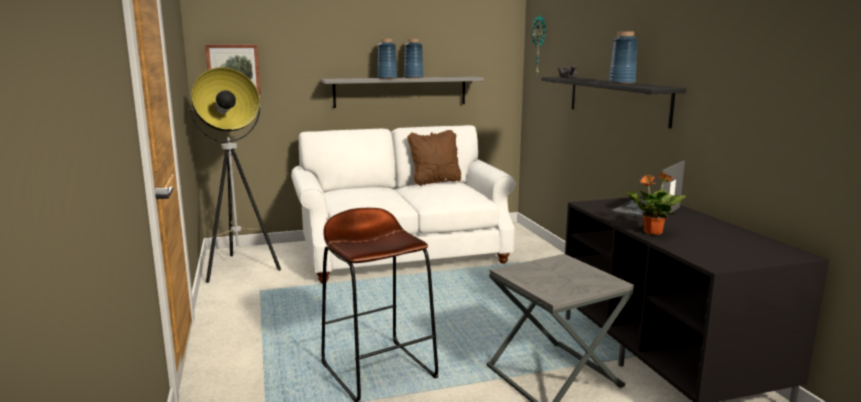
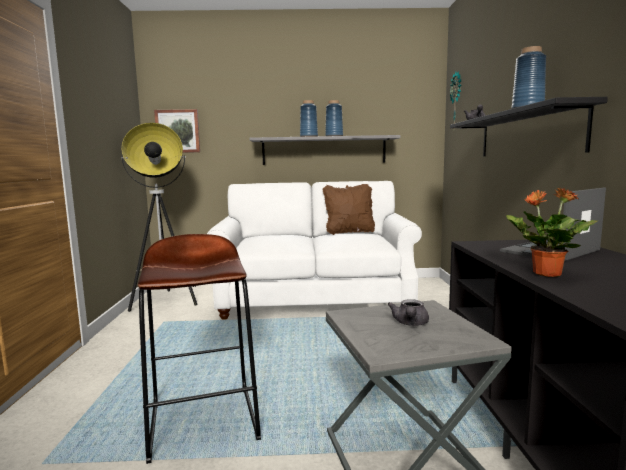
camera: 15 degrees right, 5 degrees down
none -> grey teapot [388,299,429,326]

